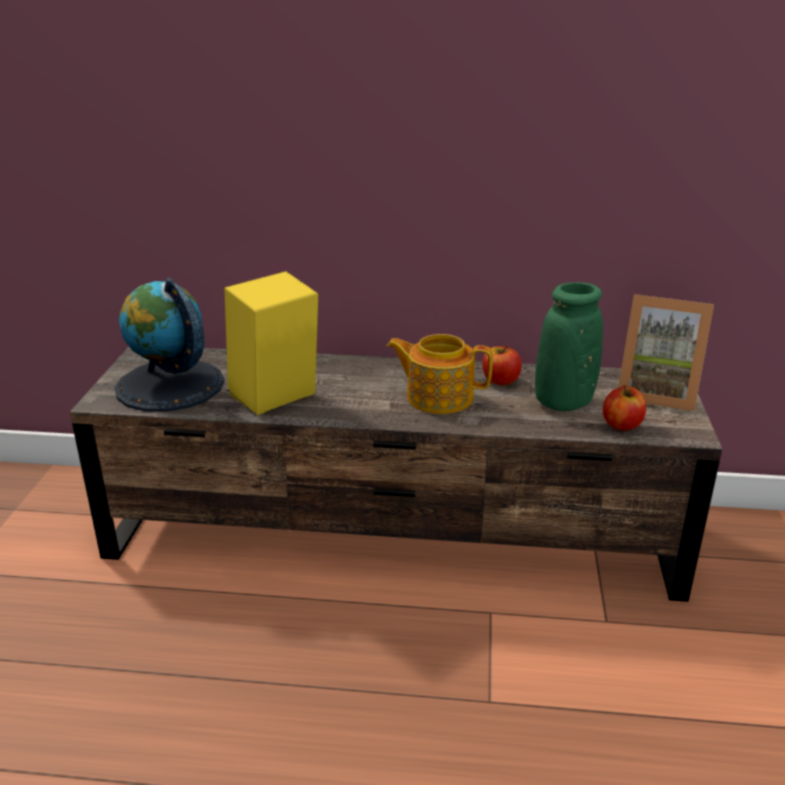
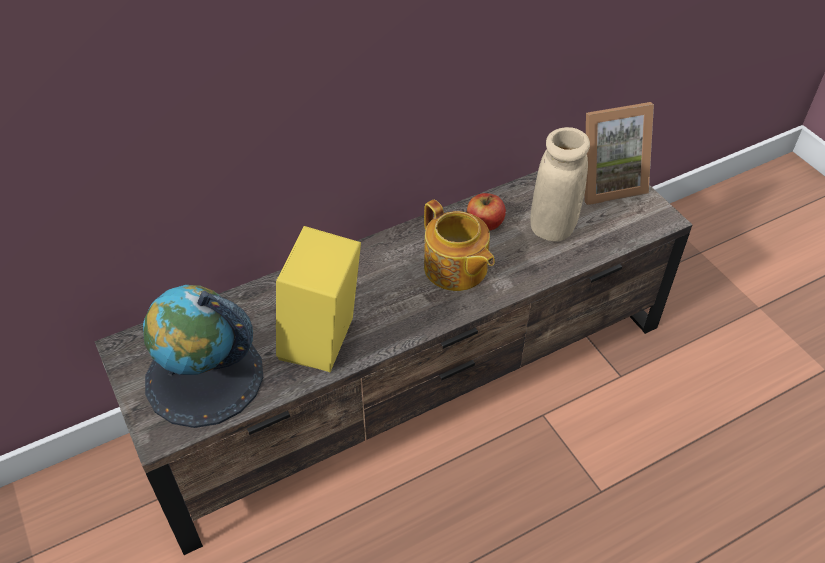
camera: 35 degrees left, 20 degrees up
teapot [387,334,493,414] -> teapot turned 105 degrees counterclockwise [424,200,495,291]
green vase [535,282,603,411] -> beige vase [531,127,590,242]
apple [603,385,646,431] -> none

